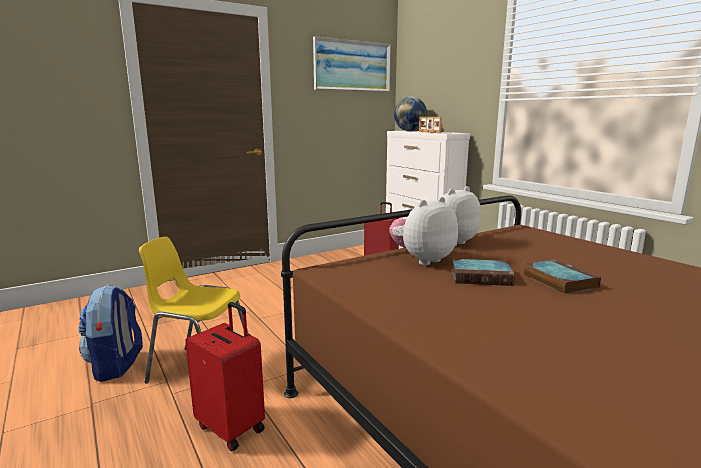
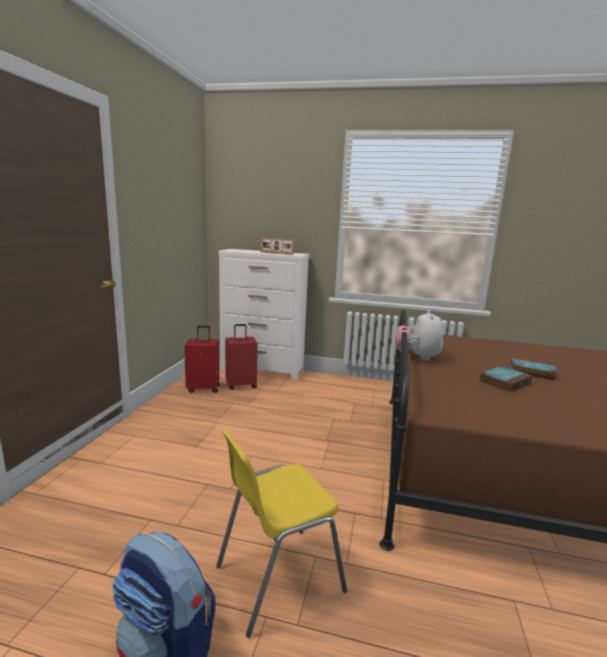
camera: 45 degrees left, 0 degrees up
red suitcase [185,302,265,451] -> red suitcase moved to [184,326,220,393]
picture [313,36,391,92] -> none
plush toy [389,197,458,265] -> none
globe [394,97,427,131] -> none

